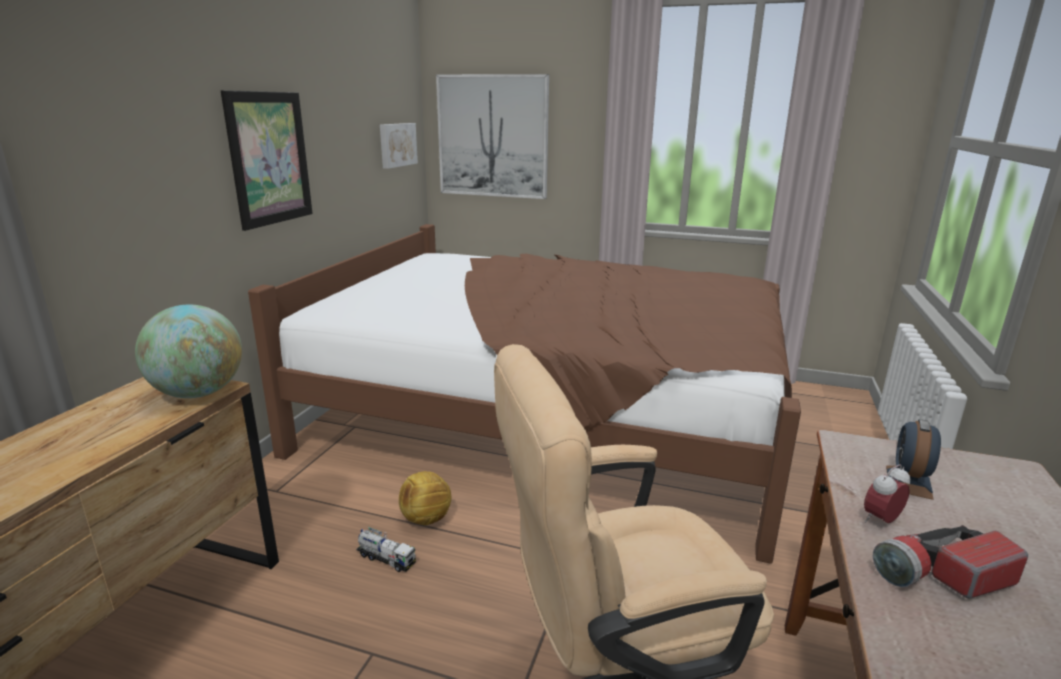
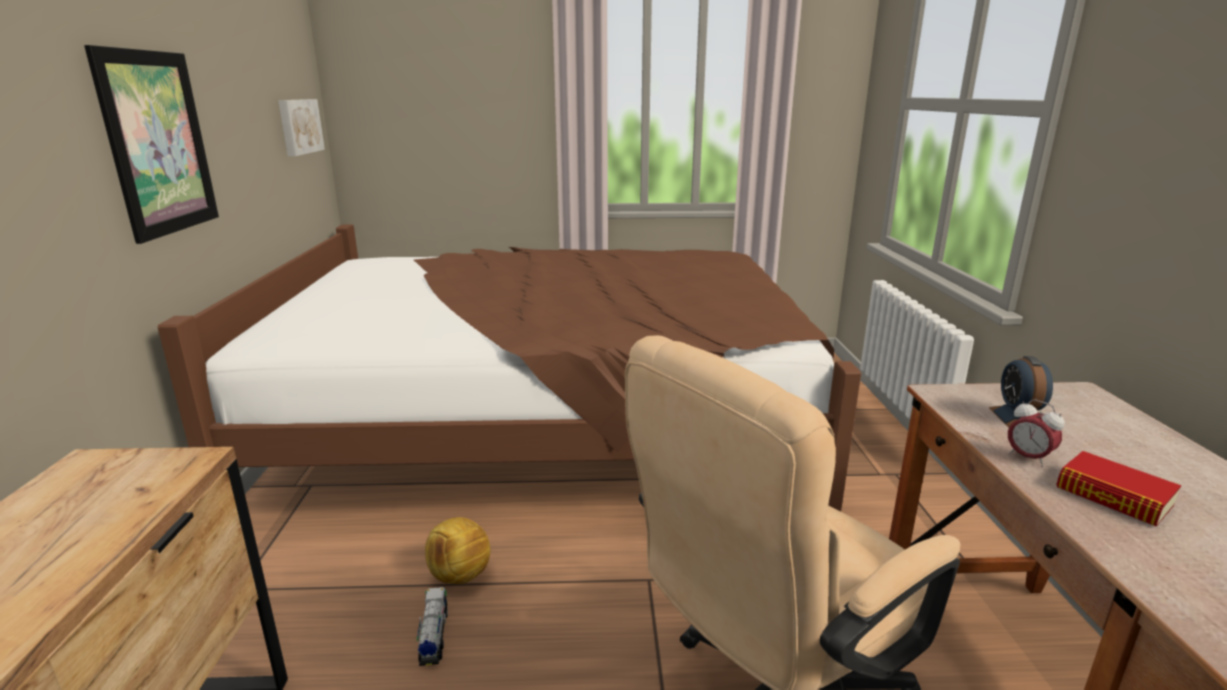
camera: 20 degrees left, 0 degrees up
globe [135,305,242,398] -> none
toy truck [356,527,416,572] -> toy truck turned 105 degrees counterclockwise [417,587,448,666]
picture [436,74,549,199] -> none
alarm clock [864,464,911,523] -> alarm clock turned 75 degrees counterclockwise [1008,399,1065,467]
flashlight [873,525,1028,598] -> book [1056,451,1181,527]

